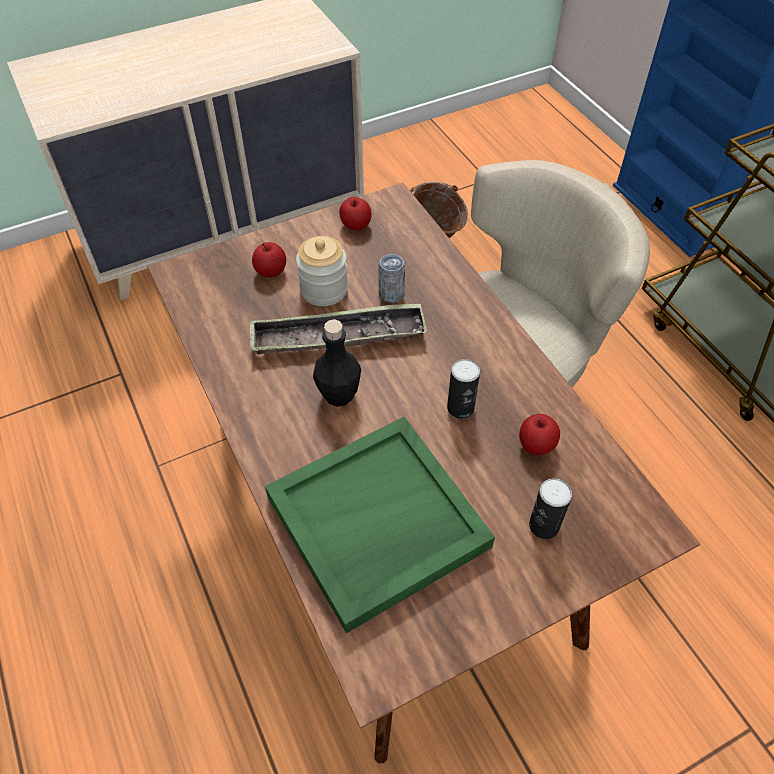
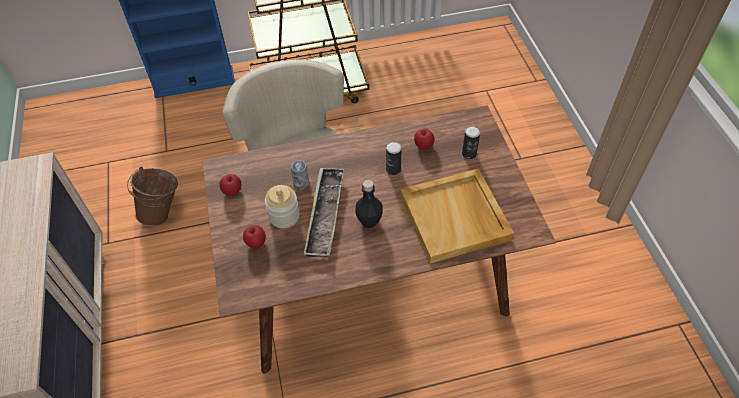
camera: 75 degrees left, 0 degrees up
green tray [265,417,495,633] -> beige tray [400,168,514,264]

